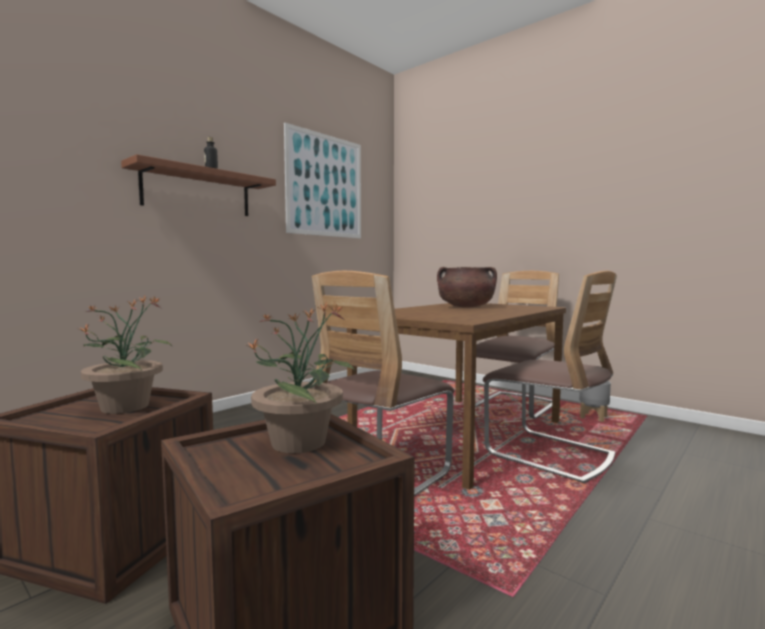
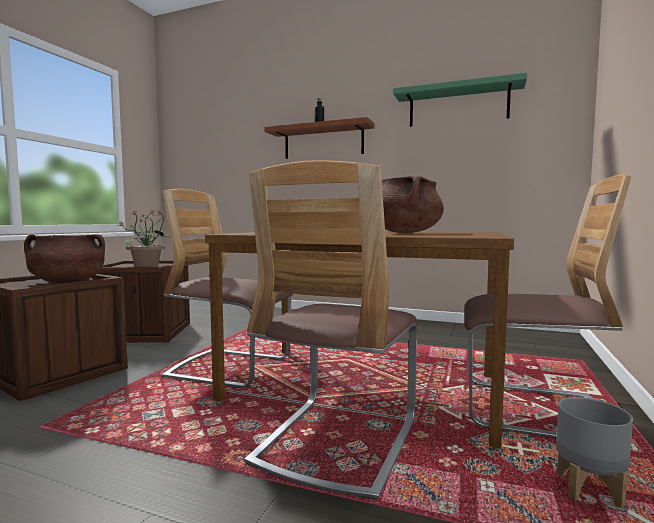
camera: 70 degrees right, 0 degrees up
potted plant [244,302,356,453] -> brown cooking pot [24,234,105,283]
picture [284,123,361,238] -> green shelf [393,72,527,127]

